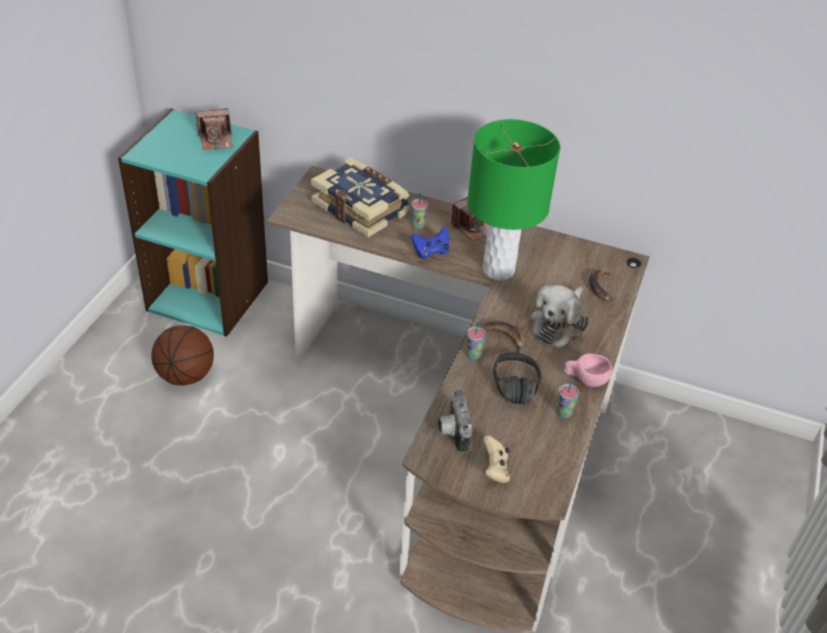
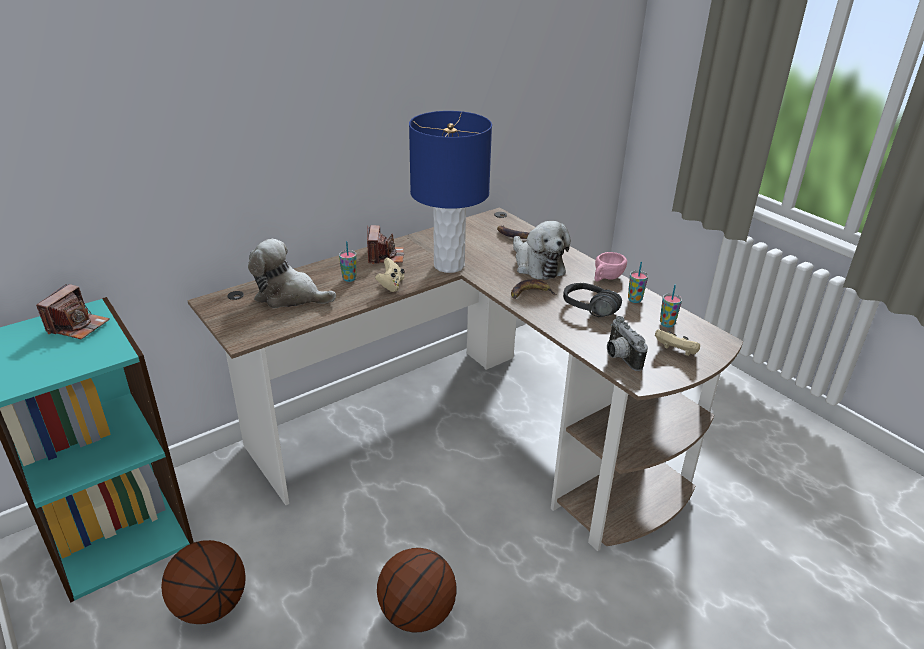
camera: 55 degrees left, 10 degrees down
book [311,158,410,238] -> plush toy [248,239,336,308]
blue game controller [411,227,449,259] -> beige game controller [375,258,405,292]
camera [438,390,472,453] -> camera turned 45 degrees clockwise [607,316,648,371]
cup [466,321,486,360] -> cup moved to [660,285,682,328]
green table lamp [467,119,560,280] -> blue table lamp [409,111,492,273]
none -> basketball [377,548,456,632]

